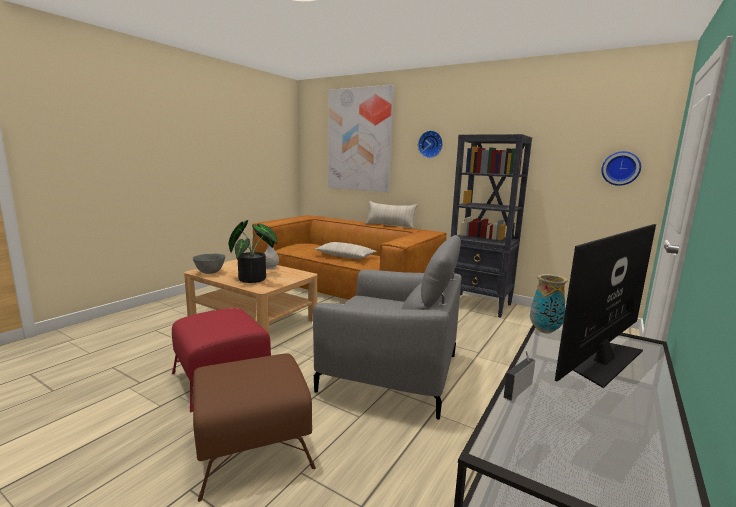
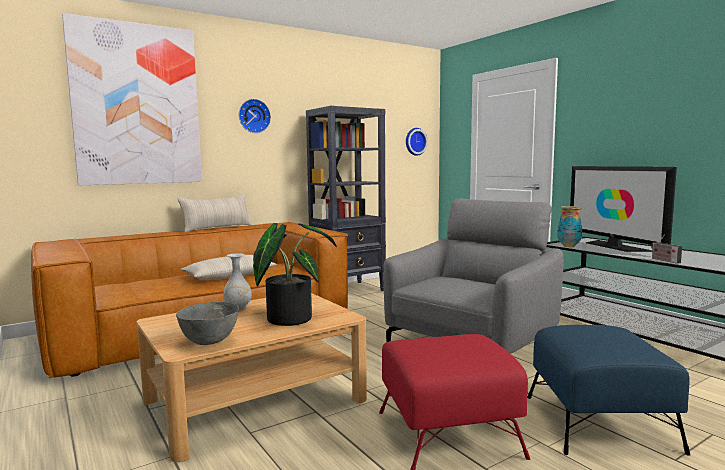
camera: 65 degrees left, 5 degrees down
brown ottoman [193,353,316,502] -> blue ottoman [527,325,690,456]

